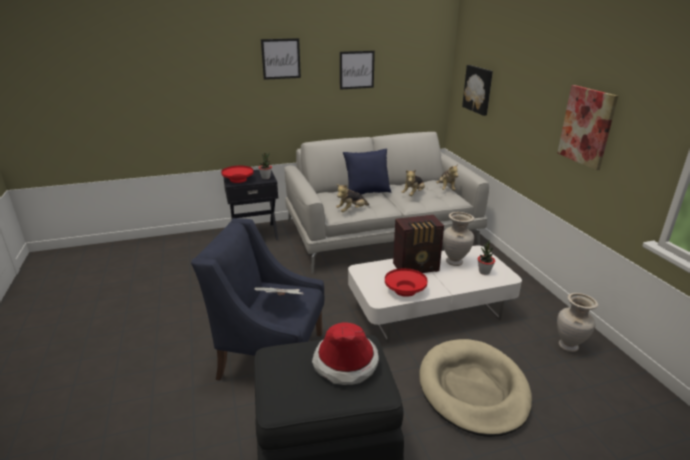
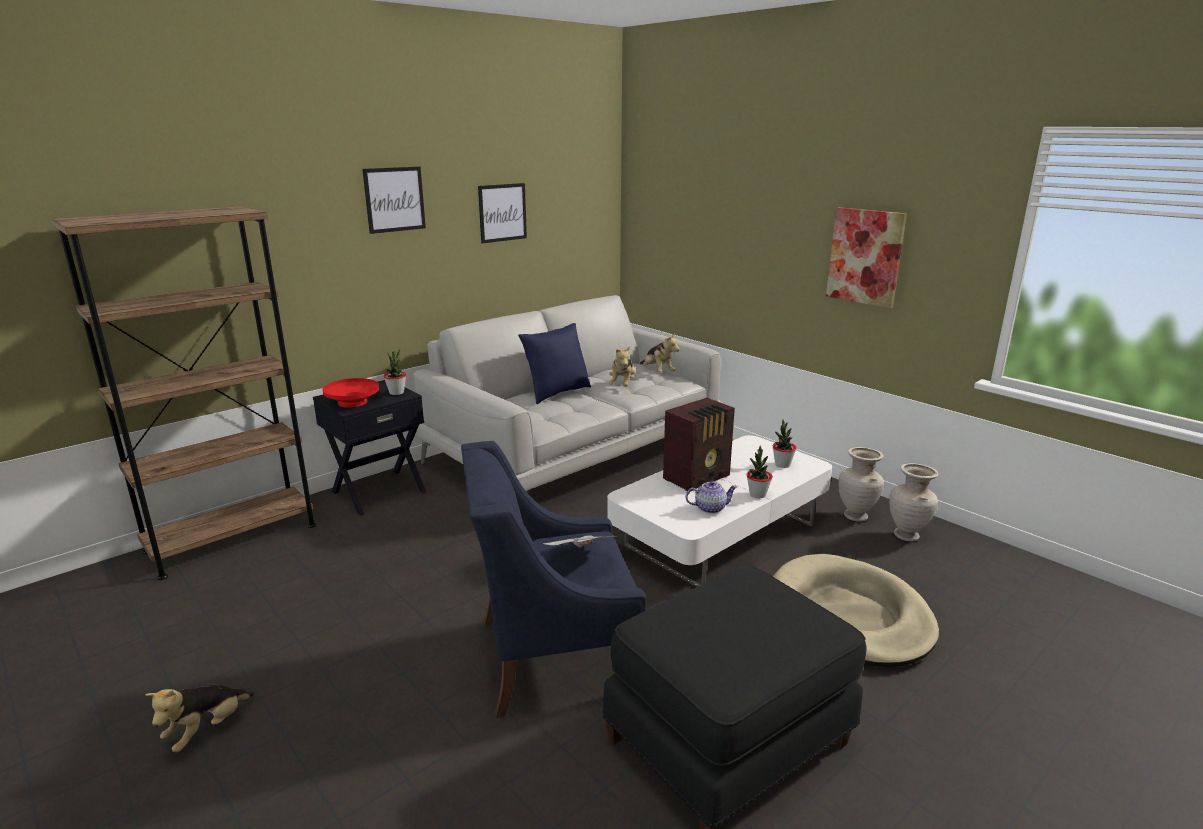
camera: 25 degrees left, 5 degrees down
hat [312,323,379,385] -> none
plush toy [336,184,369,212] -> plush toy moved to [145,684,254,752]
red bowl [385,268,428,297] -> teapot [686,481,737,514]
beige vase [443,212,474,266] -> beige vase moved to [839,447,884,522]
picture [462,65,493,116] -> none
none -> brown bookcase [52,206,316,580]
none -> potted plant [747,445,773,498]

